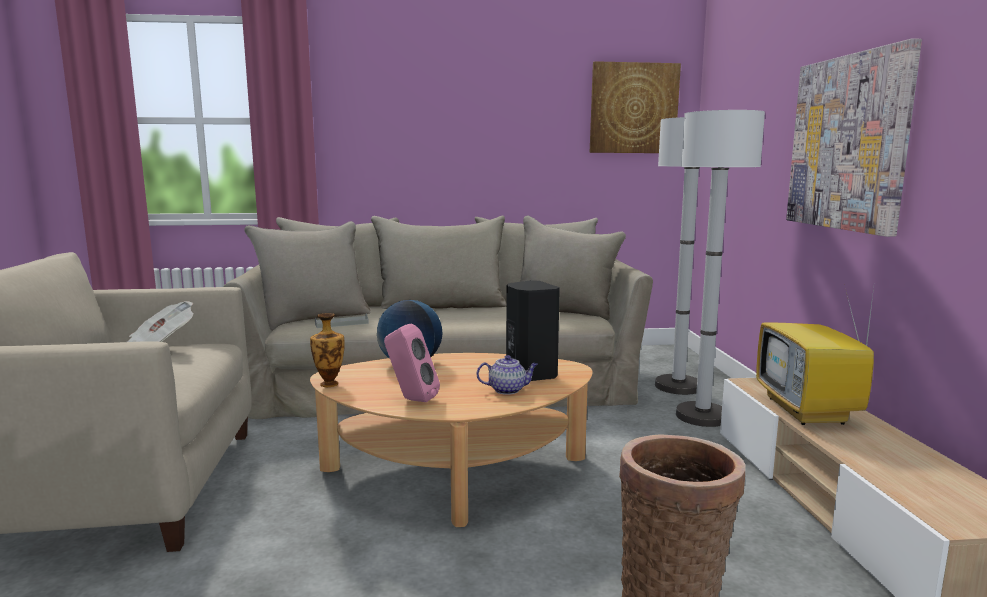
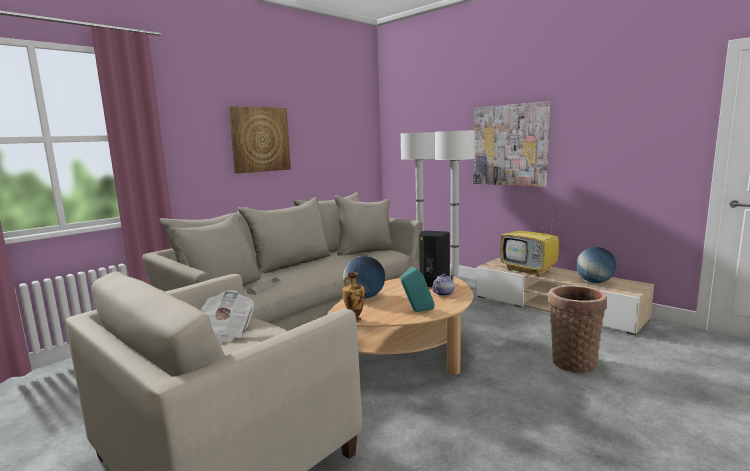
camera: 40 degrees left, 0 degrees up
pink speaker [384,323,440,402] -> turquoise speaker [401,266,435,312]
picture [590,61,681,153] -> picture moved to [229,106,291,174]
none -> globe [576,247,616,283]

